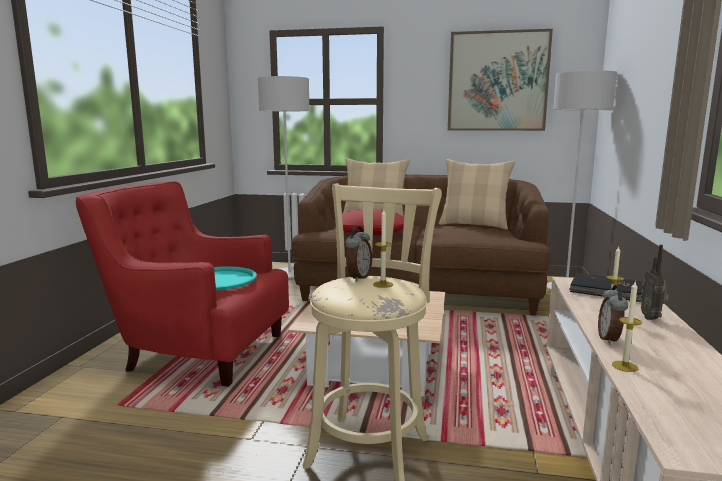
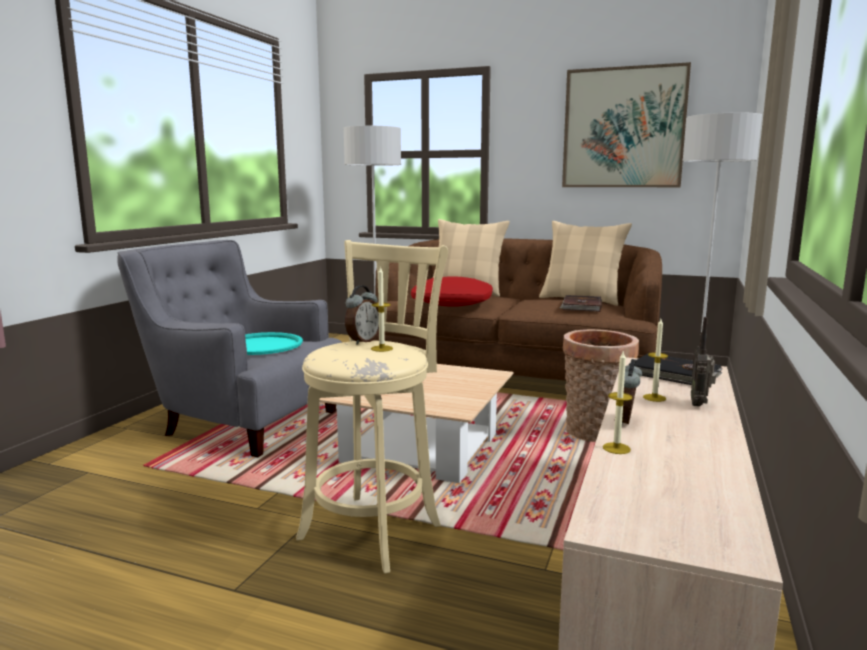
camera: 10 degrees right, 0 degrees up
red armchair [76,181,289,387] -> grey armchair [117,240,343,457]
none -> brown book [560,295,602,312]
none -> basket [563,329,639,442]

